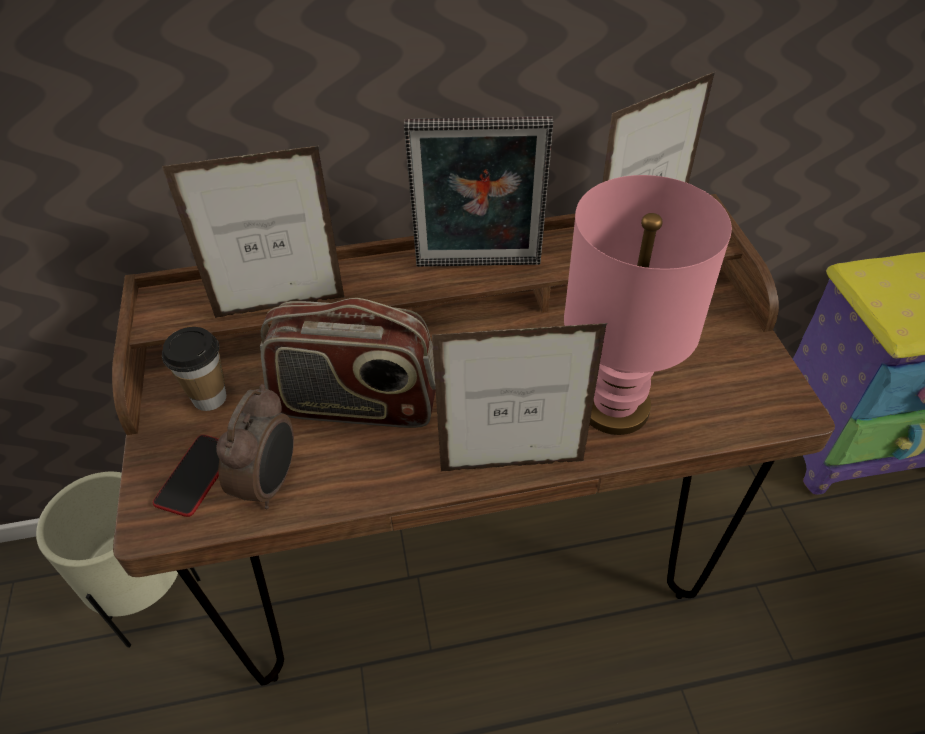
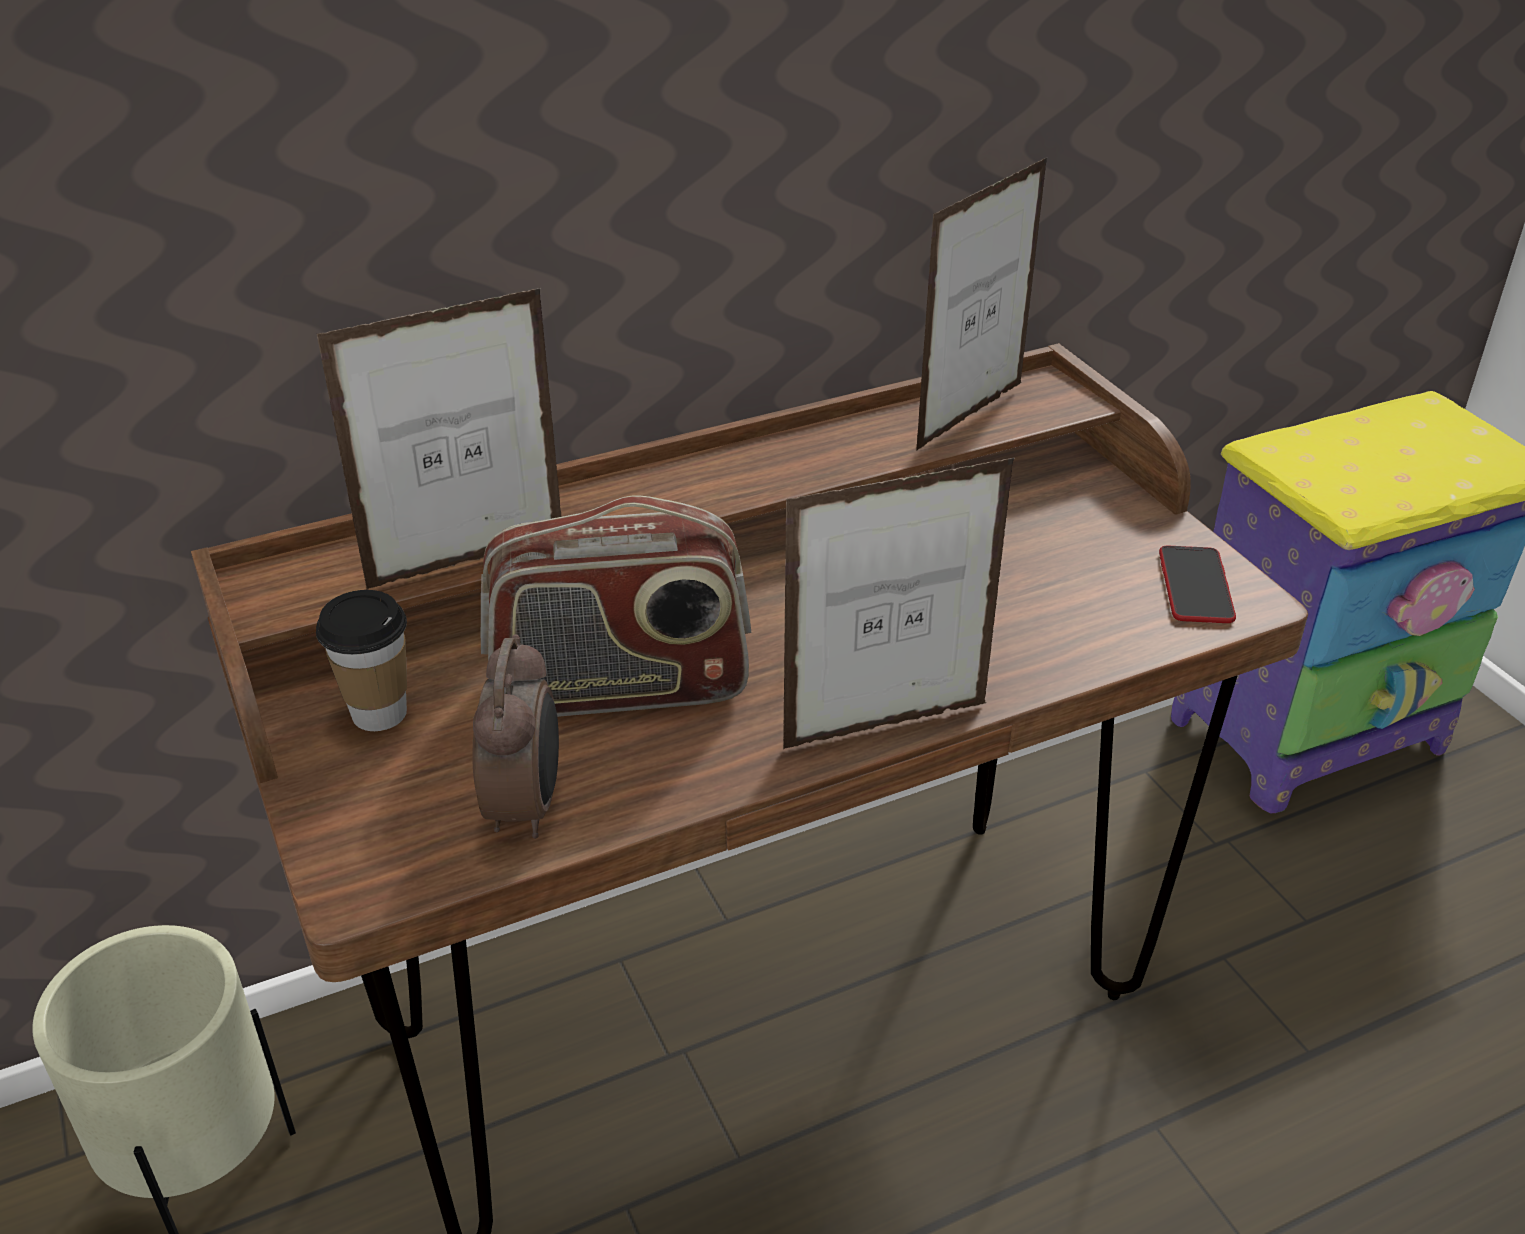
camera: 15 degrees left, 10 degrees down
phone [153,435,219,517] -> phone moved to [1159,546,1236,623]
picture frame [404,116,553,267] -> none
pink table lamp [564,175,732,435] -> none

